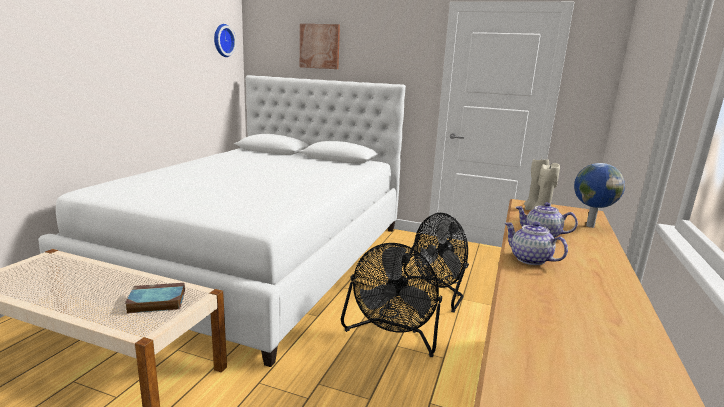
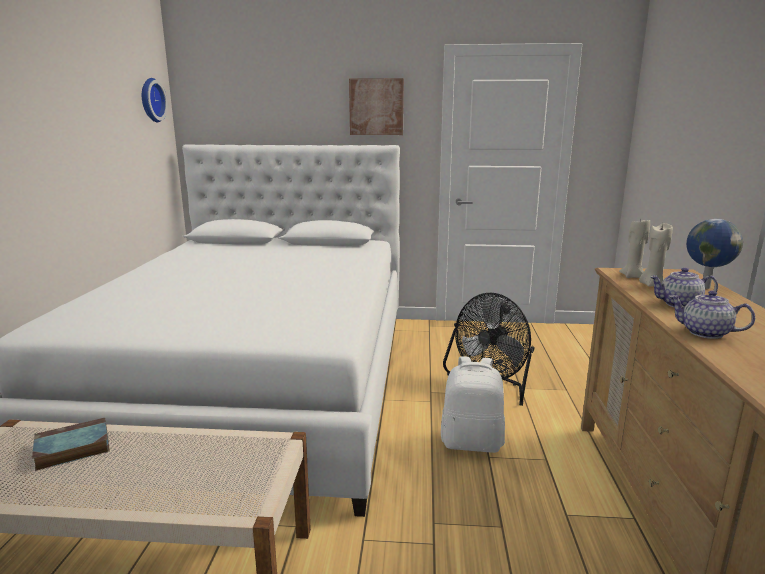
camera: 15 degrees left, 0 degrees up
book [125,283,185,314] -> book moved to [32,418,110,471]
picture [300,24,340,69] -> picture moved to [349,78,404,135]
black fan [341,243,442,357] -> white backpack [441,356,505,453]

